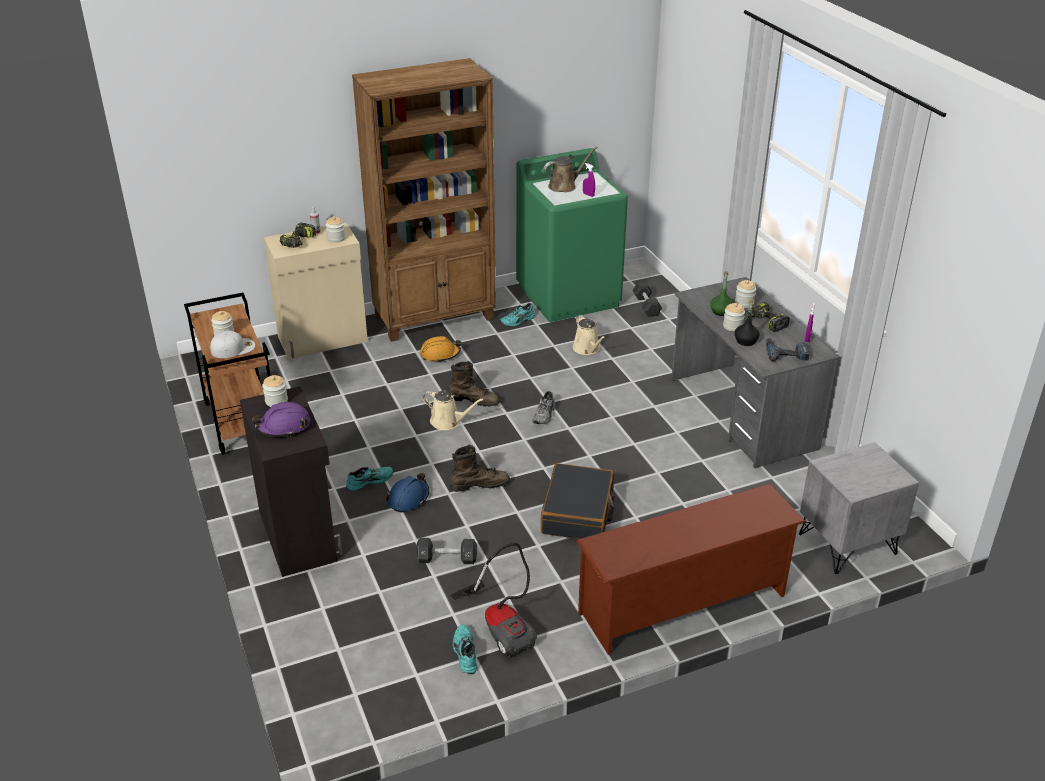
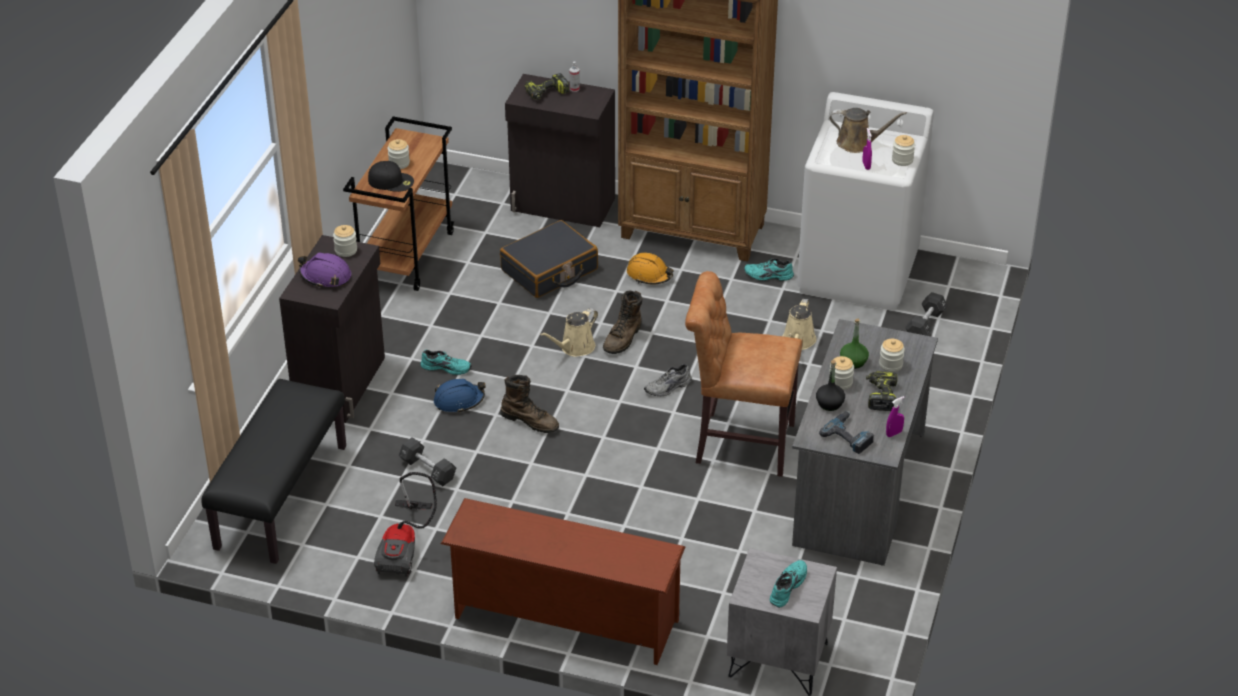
camera: 40 degrees right, 5 degrees up
white cap [210,330,255,358] -> black cap [368,161,414,192]
beige cabinet [263,222,368,359] -> black cabinet [505,74,615,227]
jar [325,216,345,243] -> jar moved to [892,135,915,166]
beige watering can [422,391,484,430] -> beige watering can turned 75 degrees clockwise [540,308,598,357]
brown boot [449,361,500,406] -> brown boot turned 60 degrees clockwise [603,291,642,354]
turquoise shoe [453,625,477,674] -> turquoise shoe moved to [770,560,807,608]
green washing machine [516,148,628,322] -> white washing machine [797,92,934,311]
black suitcase [541,463,614,539] -> black suitcase moved to [500,220,598,298]
none -> black bench [201,379,346,564]
none -> brown chair [685,271,802,477]

